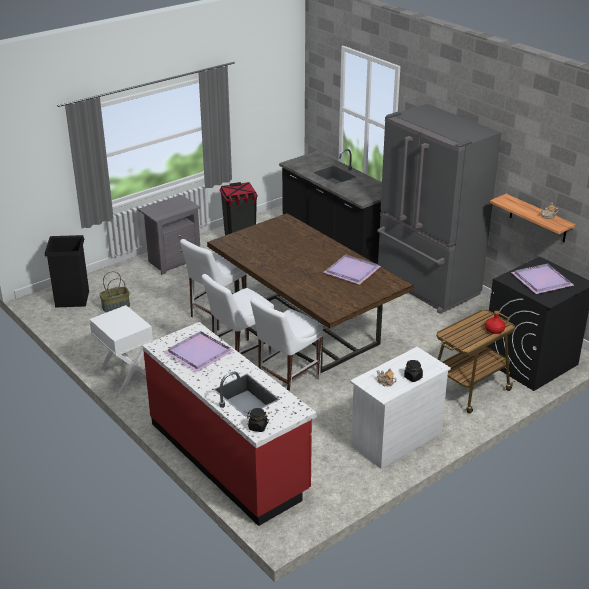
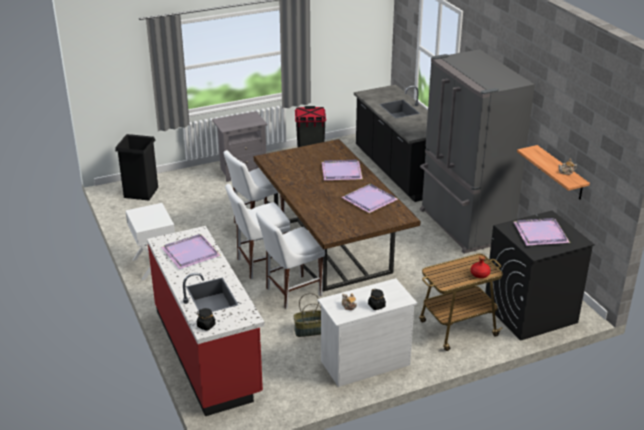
camera: 15 degrees right, 0 degrees up
basket [99,271,130,312] -> basket moved to [293,293,321,337]
none -> purple tray [322,160,363,180]

